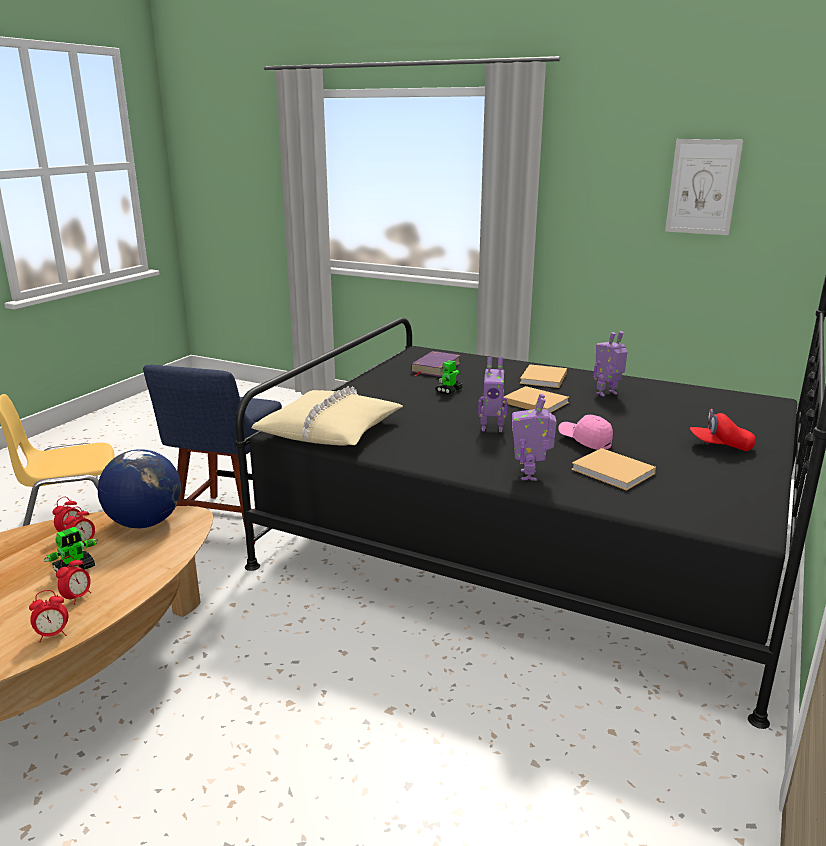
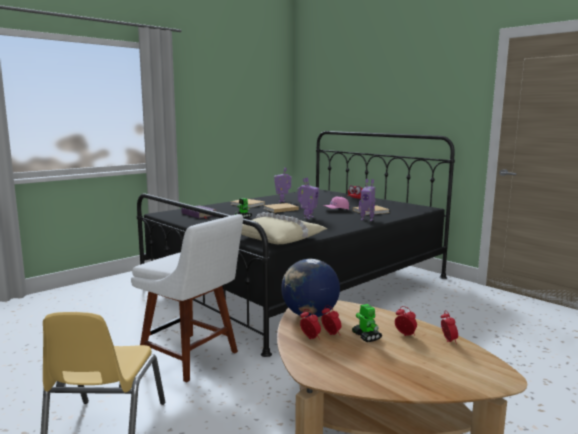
camera: 70 degrees left, 10 degrees down
blue chair [143,365,282,544] -> white chair [131,214,243,383]
picture [665,139,743,235] -> none

